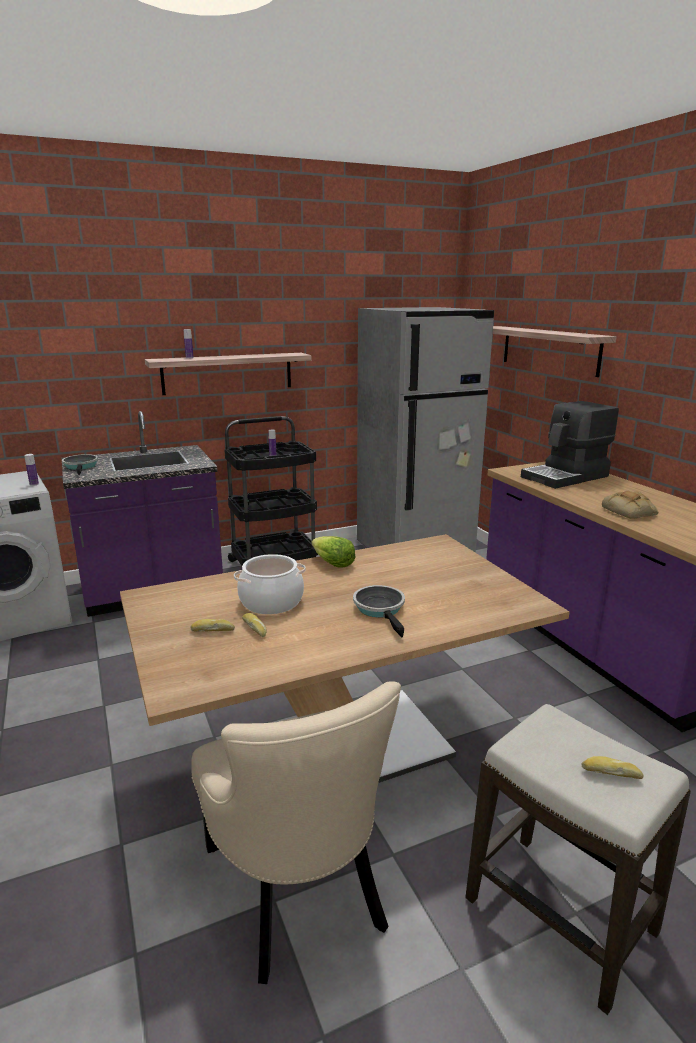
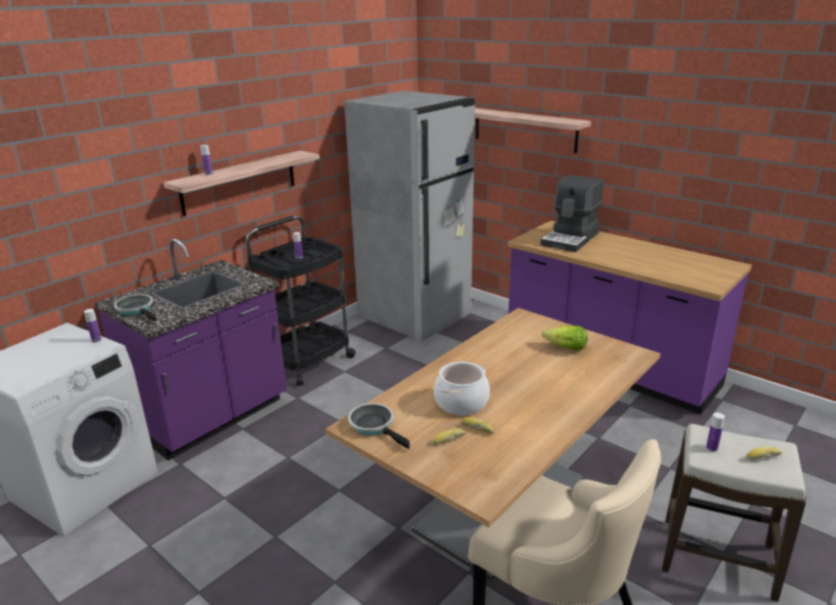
camera: 25 degrees left, 5 degrees up
lettuce [312,536,356,567] -> lettuce moved to [542,325,588,351]
frying pan [353,585,405,638] -> frying pan moved to [348,403,410,449]
bread [602,491,658,519] -> none
none -> bottle [706,412,725,452]

